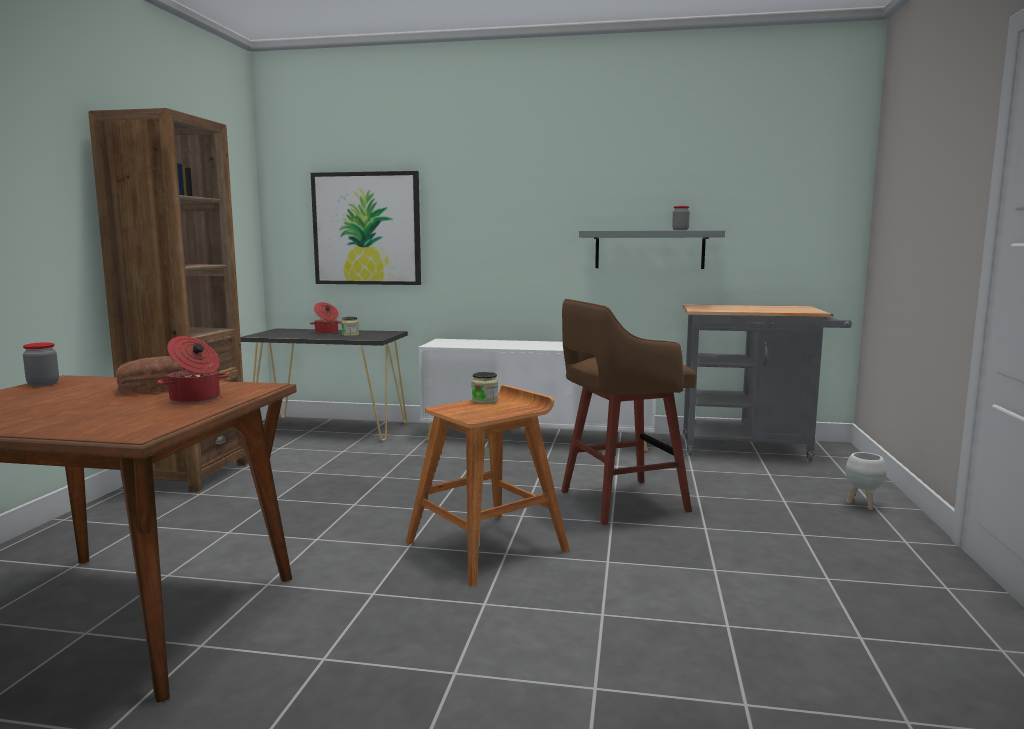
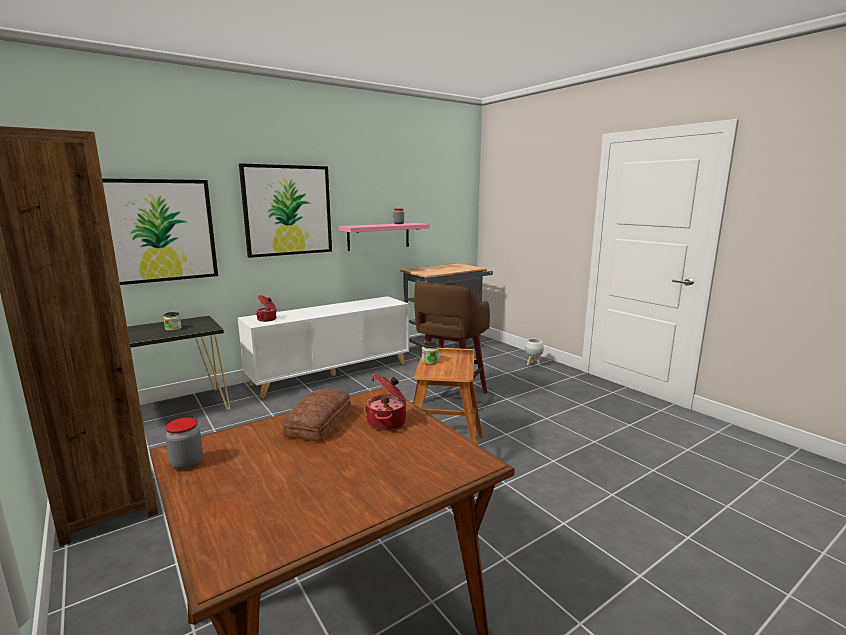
camera: 45 degrees left, 5 degrees up
cooking pot [310,302,342,334] -> cooking pot moved to [256,295,277,322]
grey shelf [579,230,725,269] -> pink shelf [338,223,430,251]
none -> picture [239,163,332,258]

